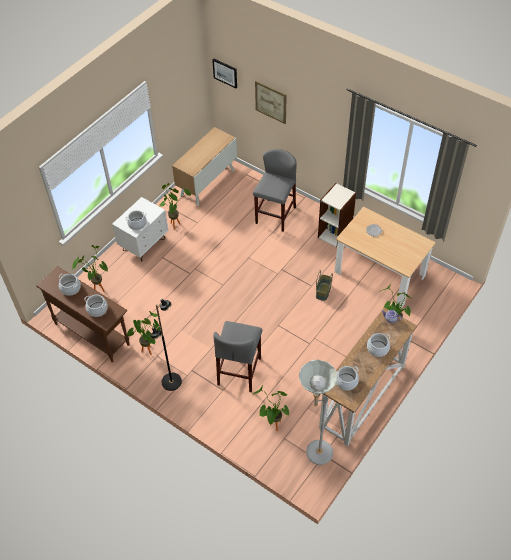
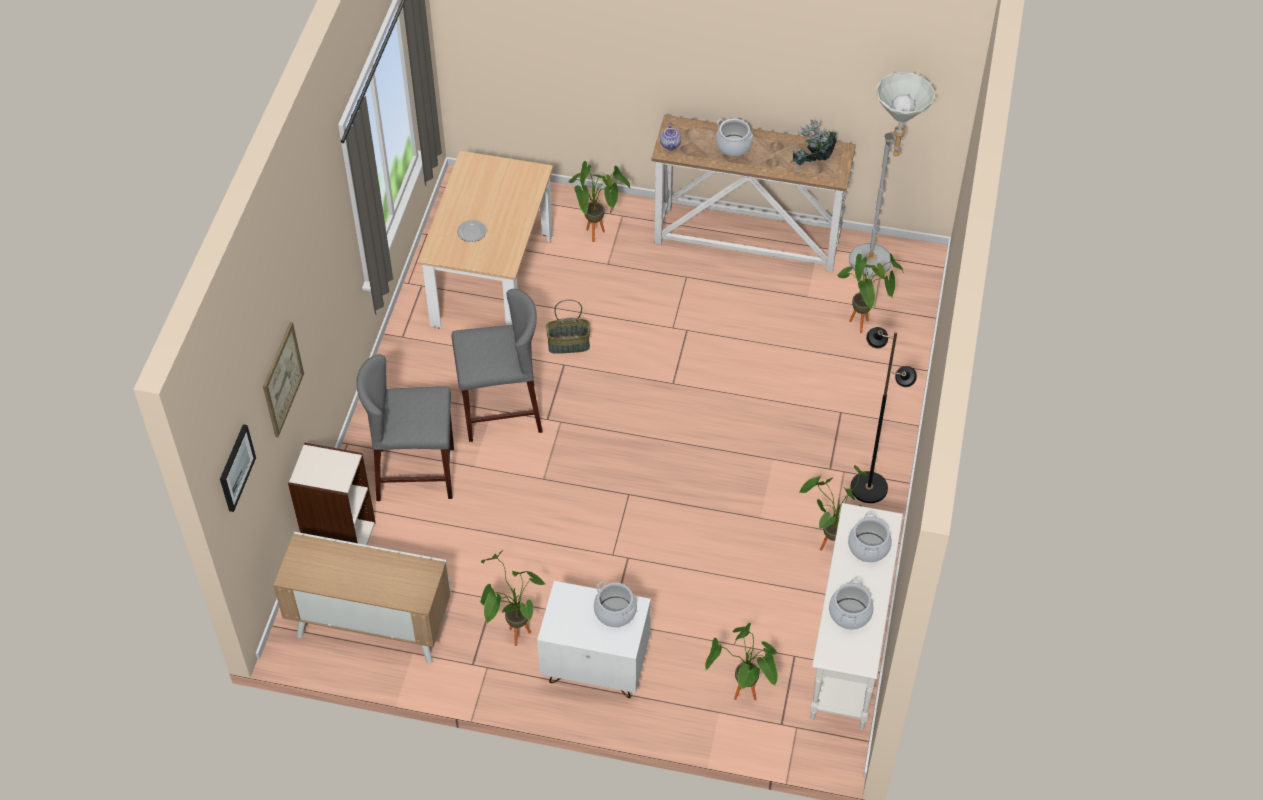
camera: 115 degrees left, 0 degrees up
brown console table [36,266,130,362] -> white console table [810,503,903,730]
grey stool [213,321,262,392] -> grey stool moved to [452,289,543,442]
bookcase [318,183,356,248] -> bookcase moved to [288,443,376,545]
cooking pot [336,366,359,391] -> potted plant [792,120,837,165]

